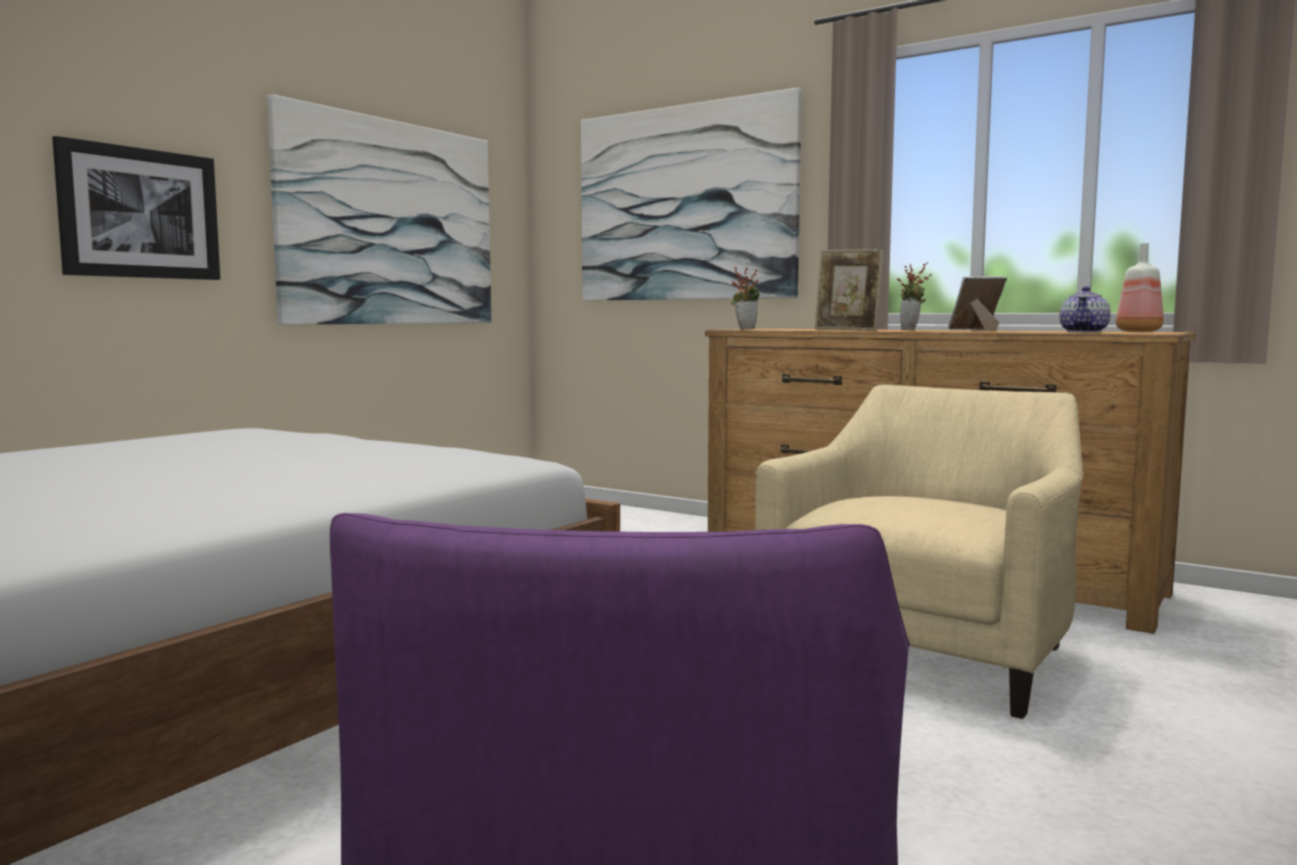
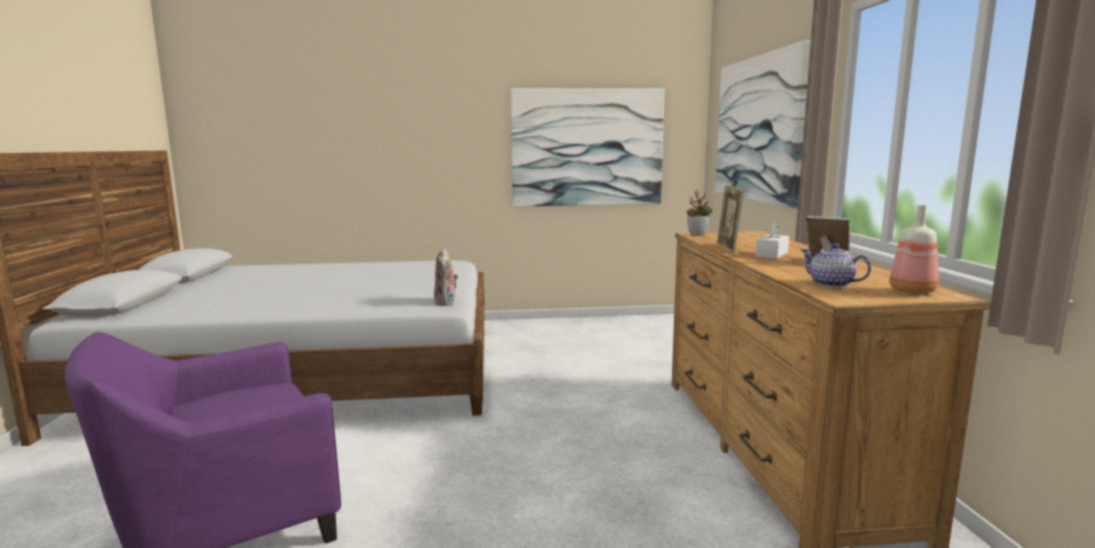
camera: 50 degrees right, 5 degrees up
picture [52,136,220,280] -> none
beige armchair [755,384,1083,719] -> none
potted plant [897,263,932,330] -> white tissue box [755,221,789,259]
teapot [1060,286,1111,332] -> teapot turned 60 degrees clockwise [801,243,871,287]
none -> plush toy [434,248,458,306]

